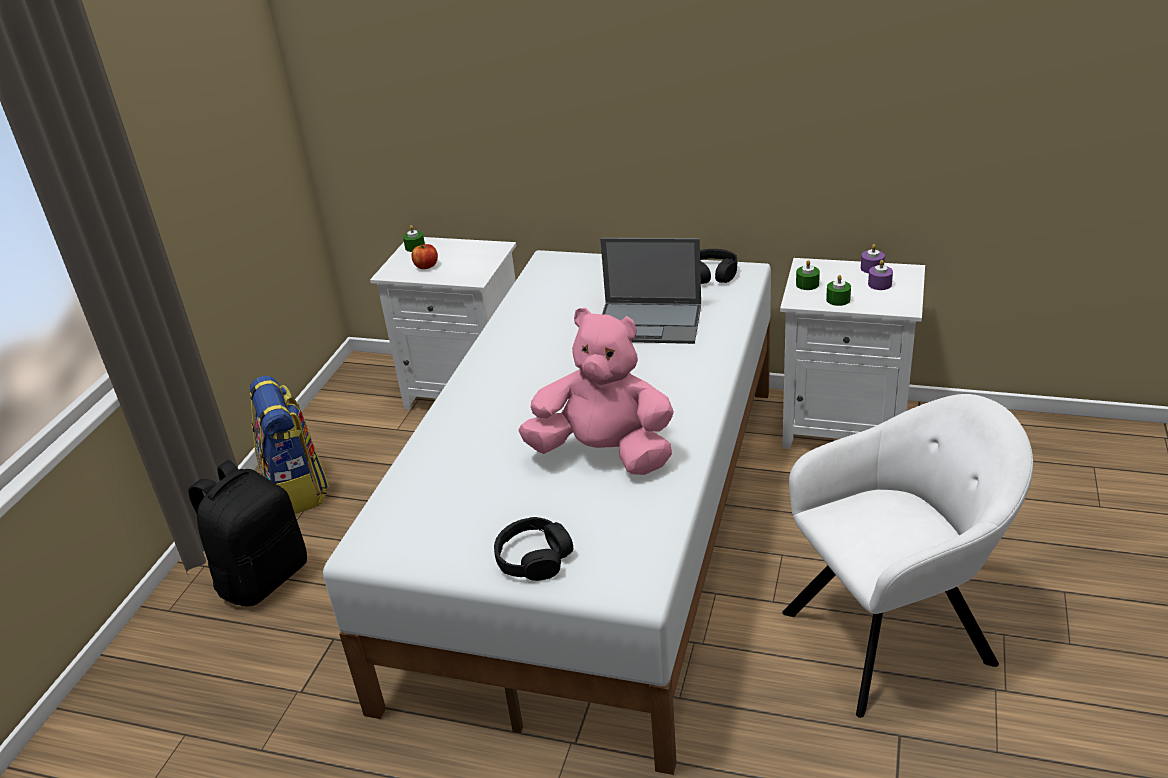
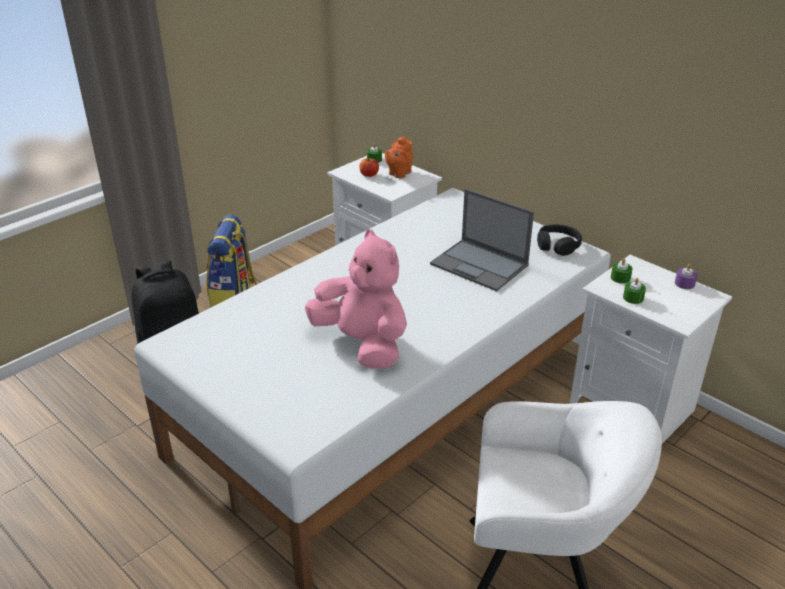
camera: 25 degrees right, 0 degrees up
black headphones [494,517,573,581] -> none
purple candle [868,260,893,290] -> none
none -> orange teapot [385,135,413,178]

